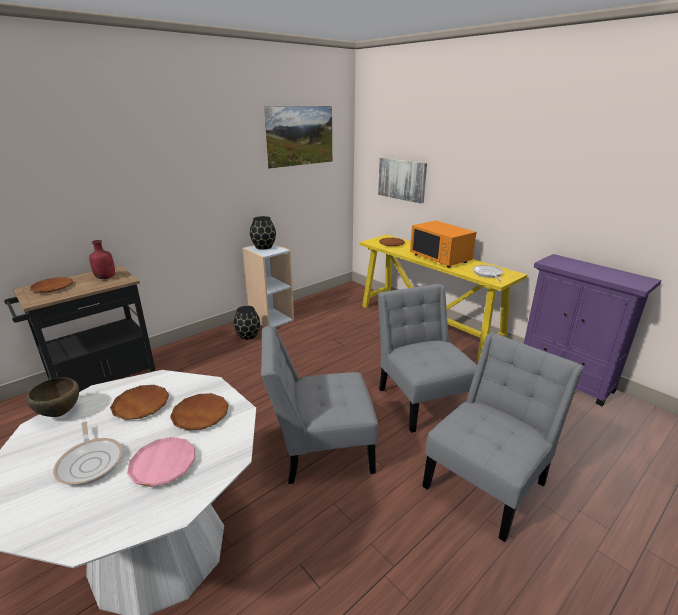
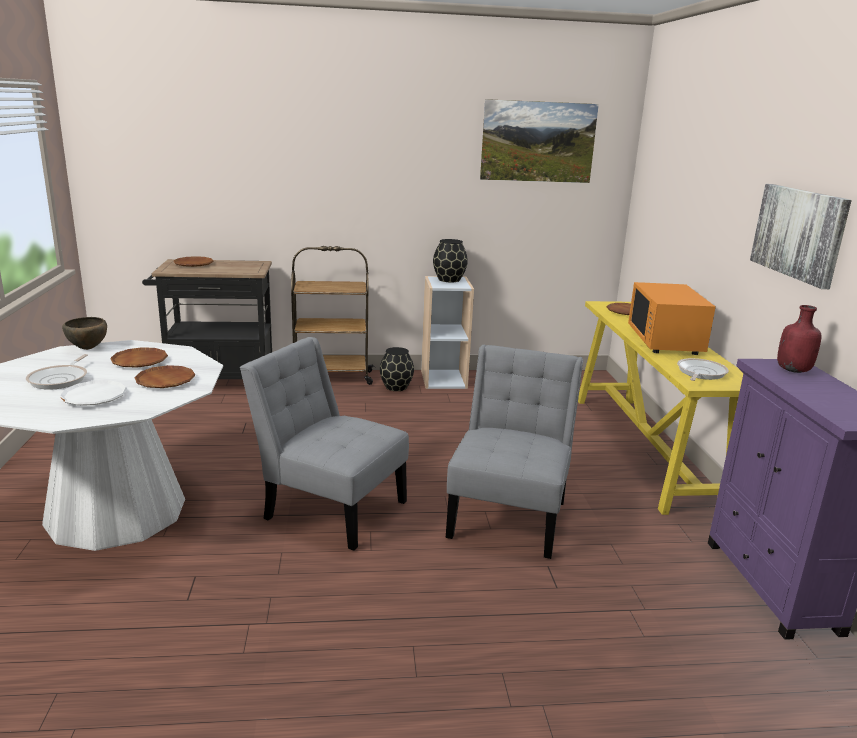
camera: 35 degrees right, 5 degrees down
red bottle [89,240,115,279] -> red bottle moved to [777,305,822,373]
pink plate [127,437,195,487] -> white plate [60,380,127,406]
picture [378,158,427,204] -> picture moved to [750,184,852,289]
grey chair [422,333,584,542] -> none
none -> brown cart [291,246,375,385]

